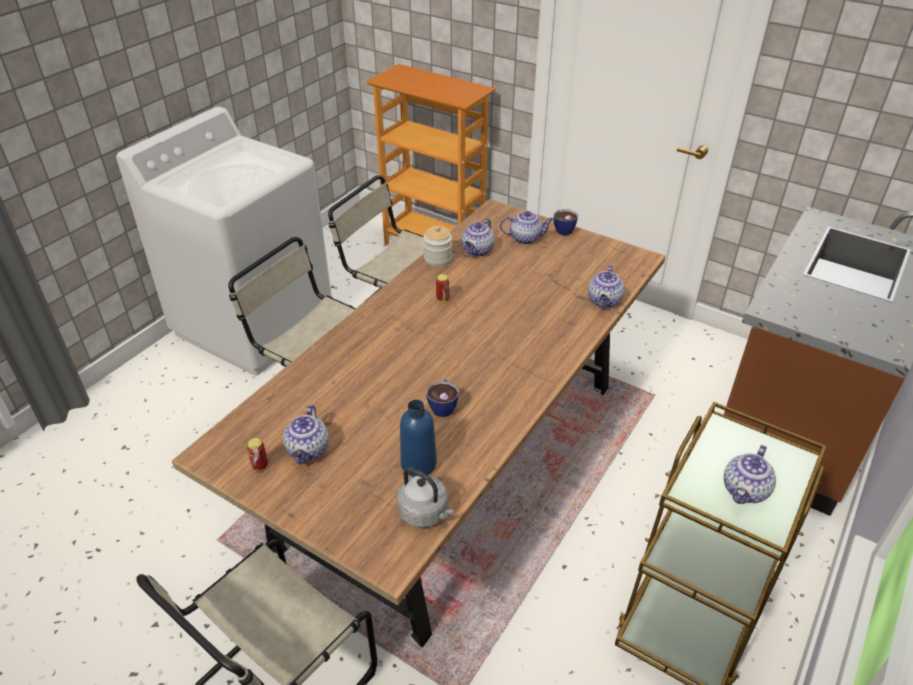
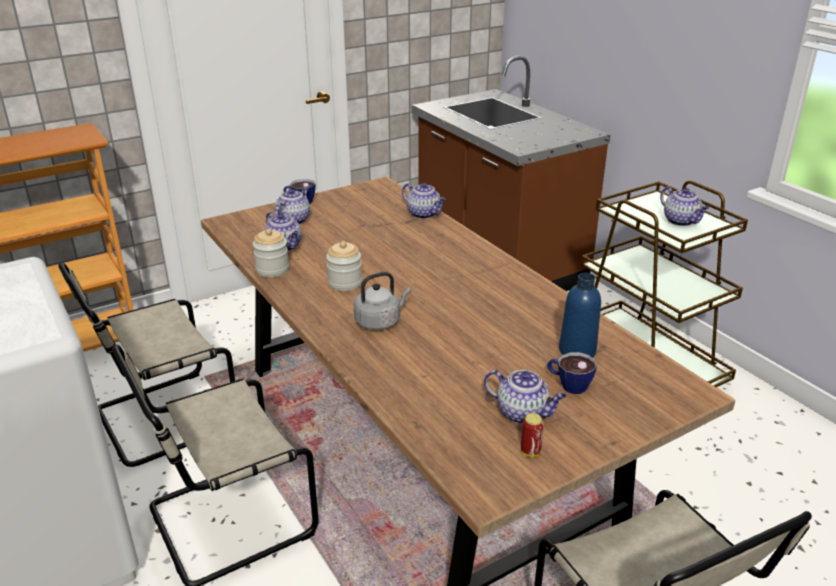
camera: 65 degrees left, 10 degrees down
grey kettle [397,467,455,528] -> grey kettle moved to [354,272,411,330]
cup [426,380,459,417] -> cup moved to [547,352,597,394]
can [436,274,449,302] -> jar [326,241,362,291]

